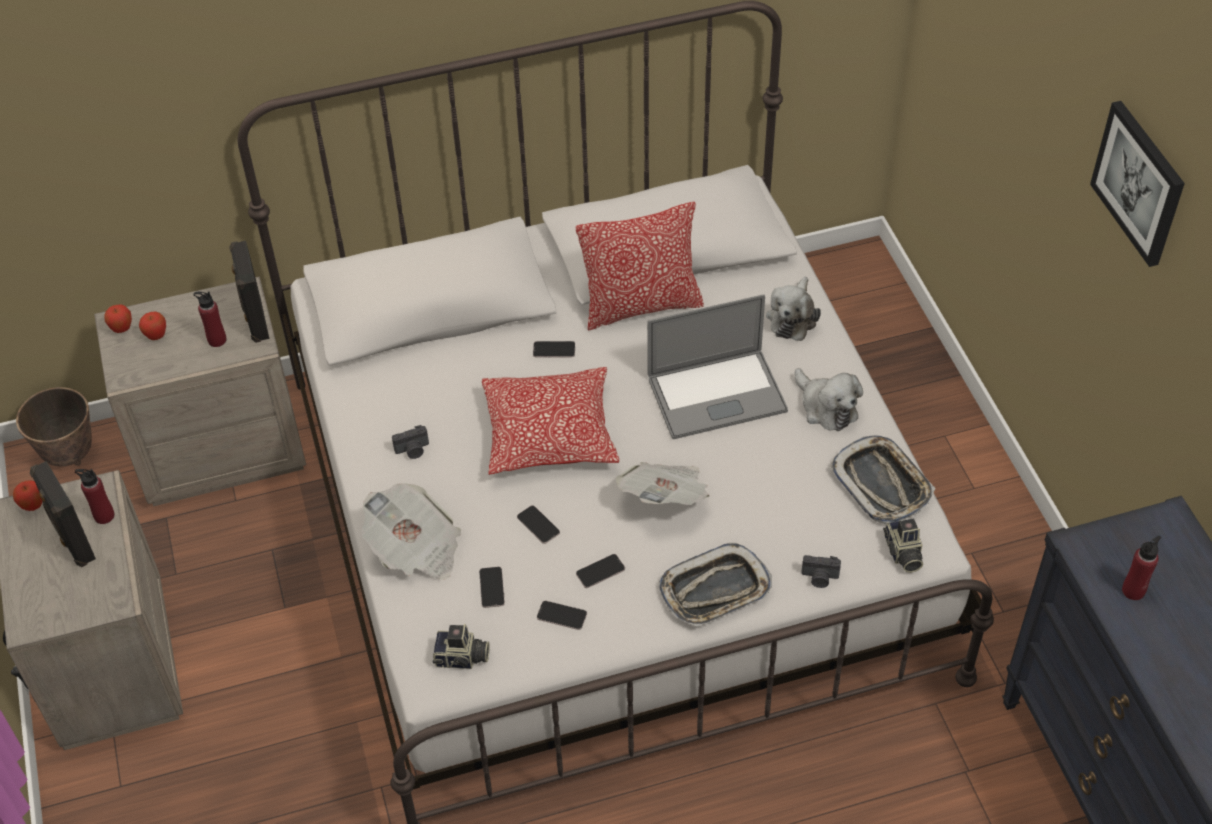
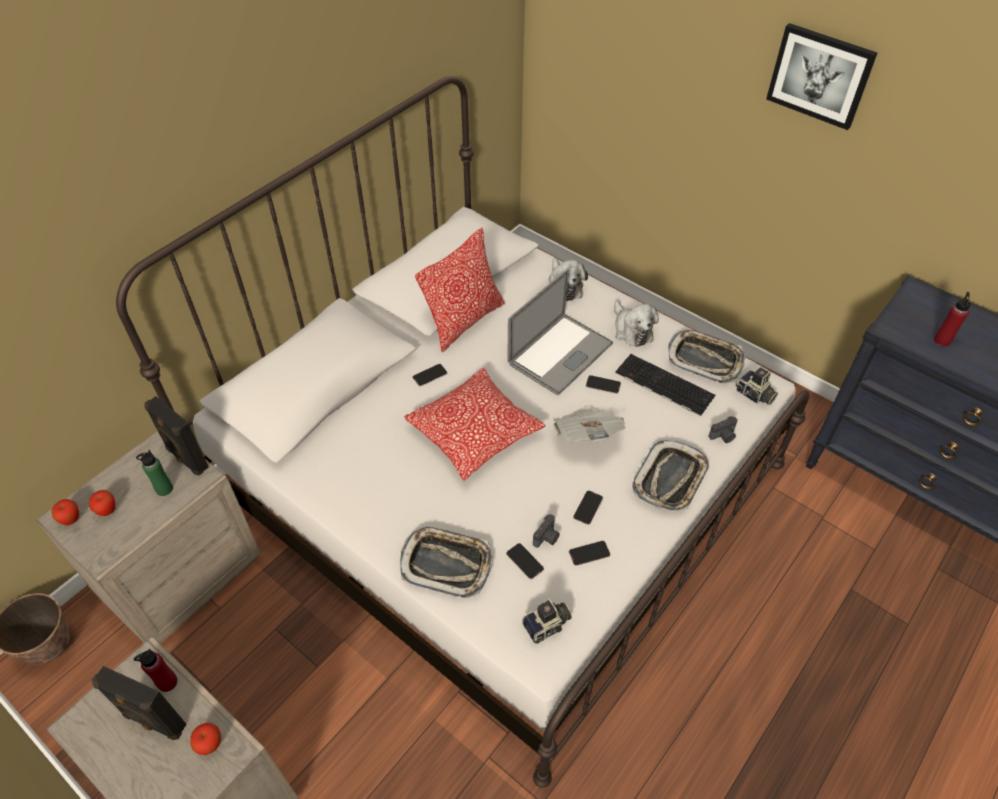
camera: 35 degrees left, 0 degrees up
apple [13,480,42,511] -> apple moved to [190,723,221,755]
red bottle [194,291,227,347] -> green bottle [136,450,173,496]
newspaper [361,483,461,580] -> tray [400,527,493,598]
camera [392,425,429,459] -> camera moved to [533,514,560,548]
phone [517,505,560,544] -> phone moved to [586,375,621,394]
plush toy [795,368,863,431] -> plush toy turned 45 degrees clockwise [614,300,659,347]
none -> keyboard [615,354,715,416]

